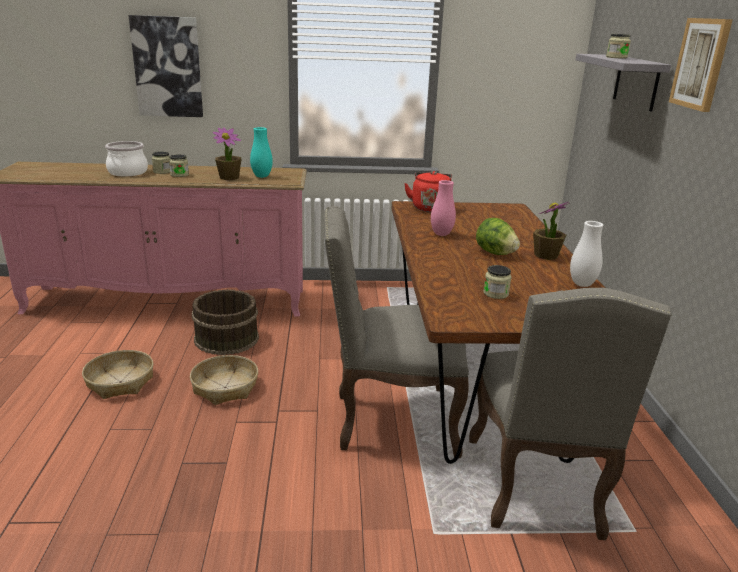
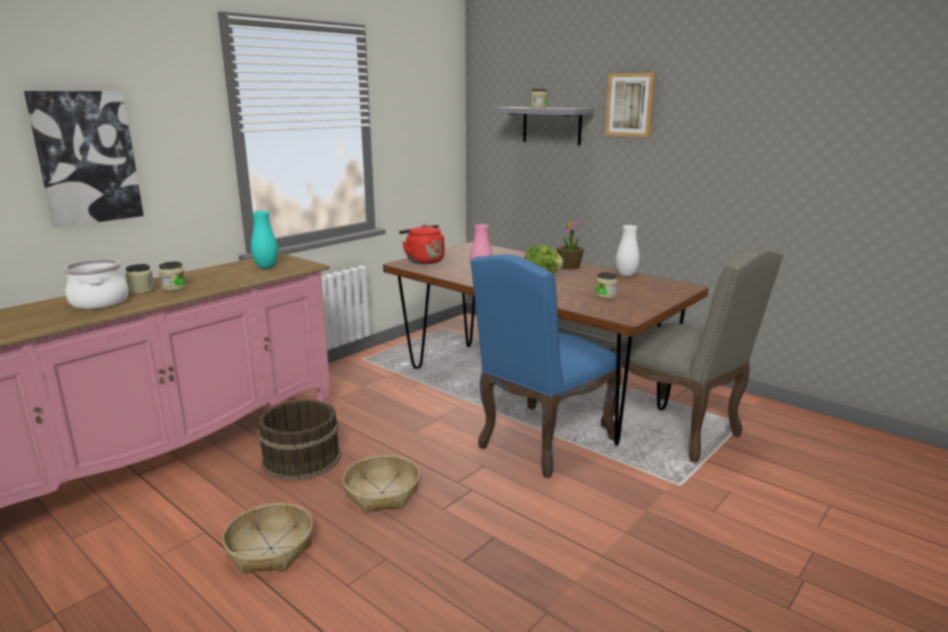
camera: 45 degrees left, 5 degrees down
potted plant [212,127,241,180] -> none
grey chair [324,206,469,458] -> blue chair [471,254,622,478]

